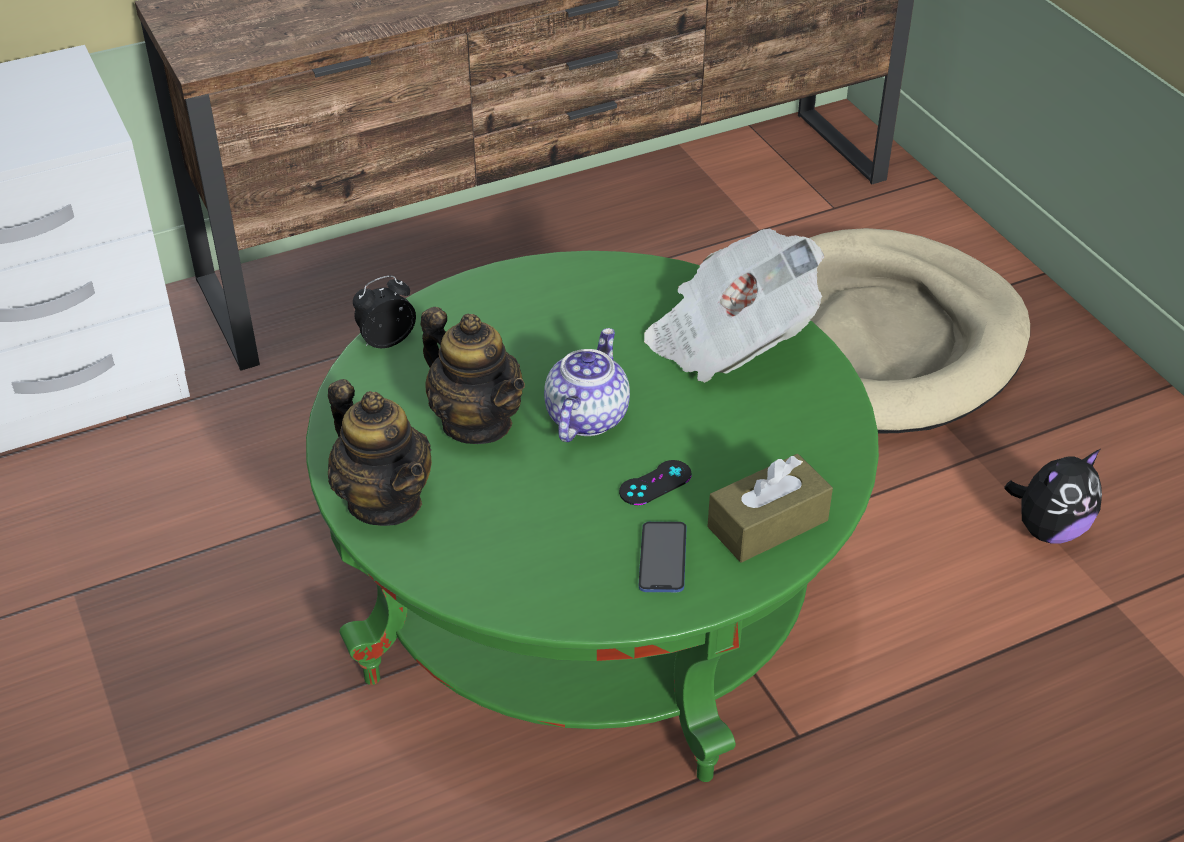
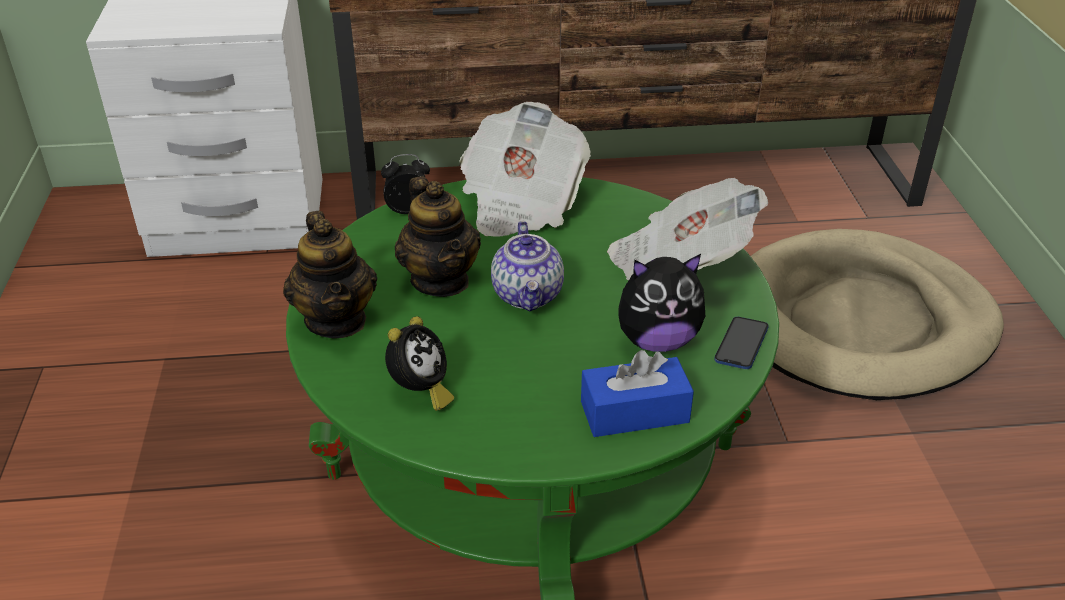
camera: 20 degrees right, 5 degrees down
teapot [544,328,630,442] -> teapot turned 135 degrees clockwise [491,221,564,312]
black game controller [619,460,692,505] -> none
phone [639,522,687,592] -> phone moved to [715,317,769,369]
brown tissue box [707,454,833,562] -> blue tissue box [581,350,694,437]
plush toy [1004,449,1102,543] -> plush toy moved to [618,254,705,352]
none -> alarm clock [385,316,454,411]
none -> newspaper [459,102,591,237]

